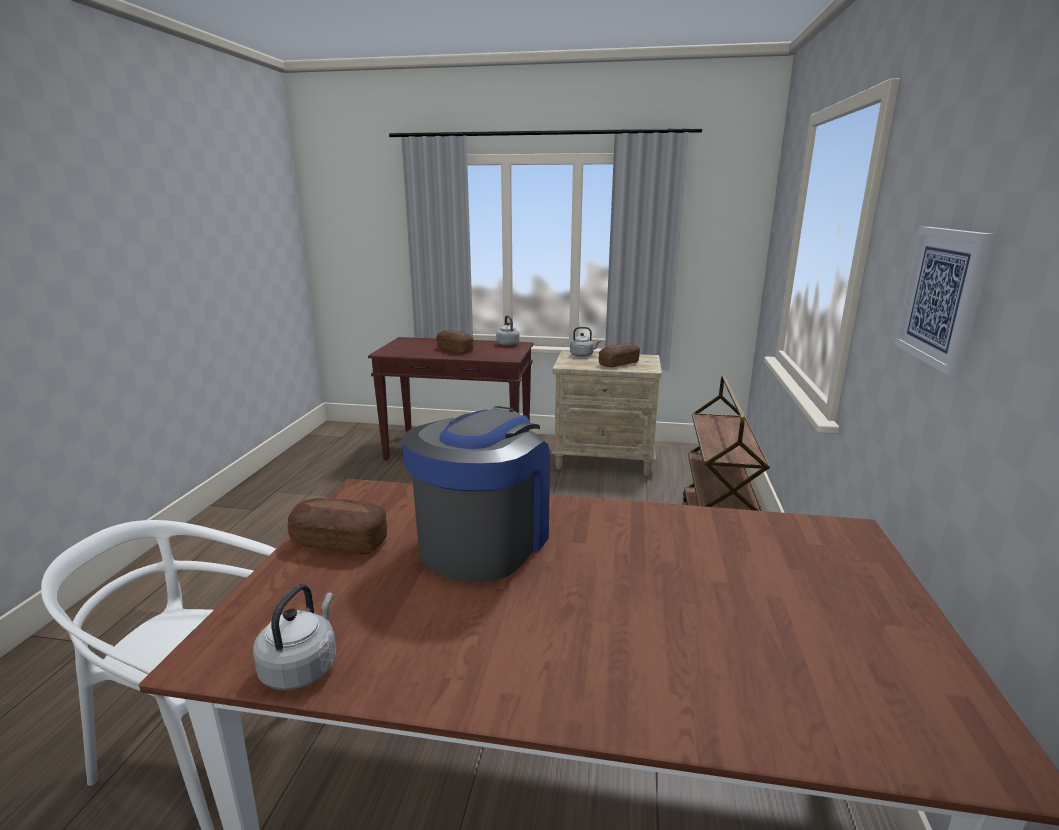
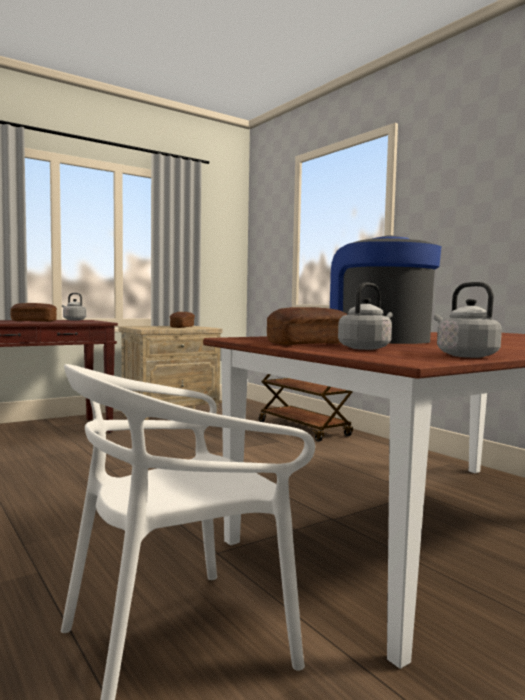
camera: 45 degrees left, 15 degrees down
grey kettle [570,327,601,357] -> grey kettle moved to [338,283,393,350]
picture [894,227,996,376] -> none

